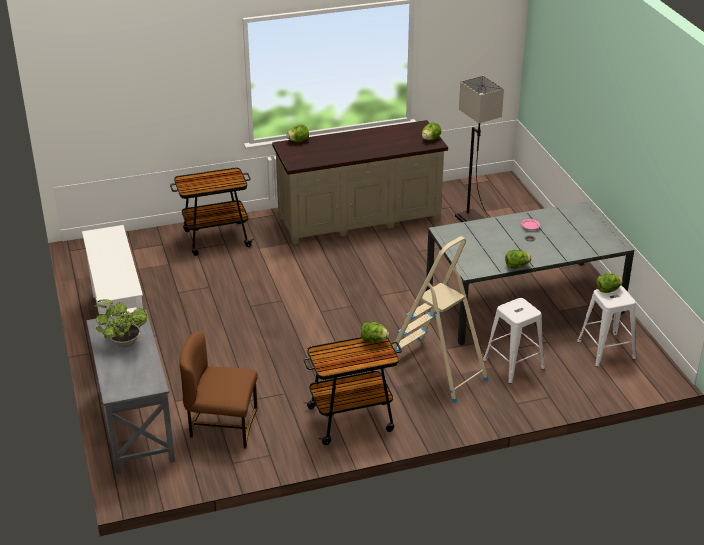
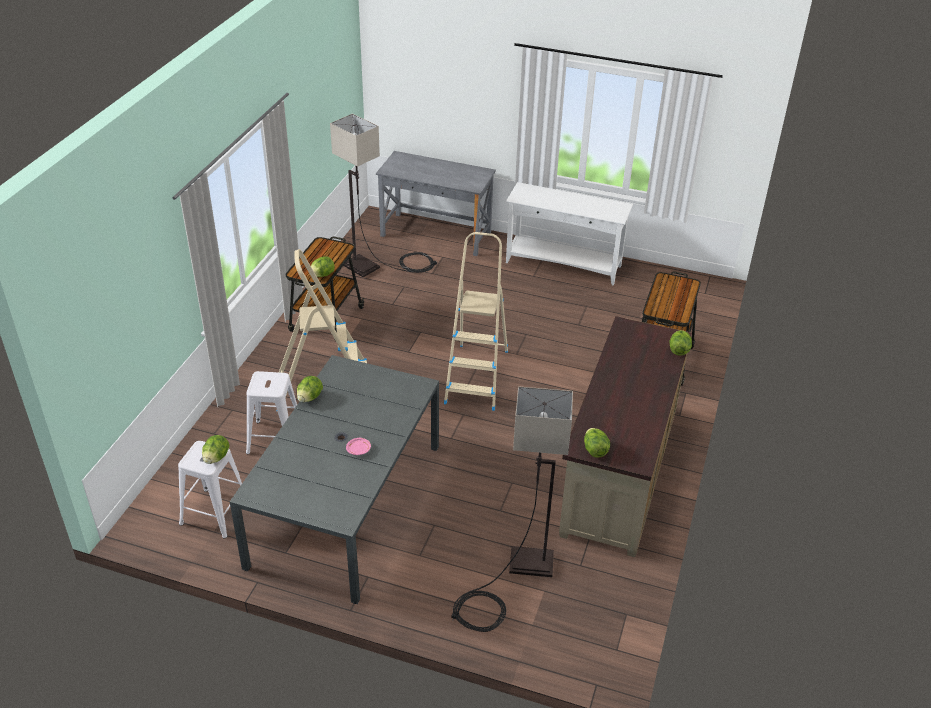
camera: 125 degrees right, 5 degrees up
potted plant [92,299,147,347] -> none
brown chair [179,332,258,449] -> floor lamp [330,114,437,277]
none -> beige step ladder [444,232,508,411]

